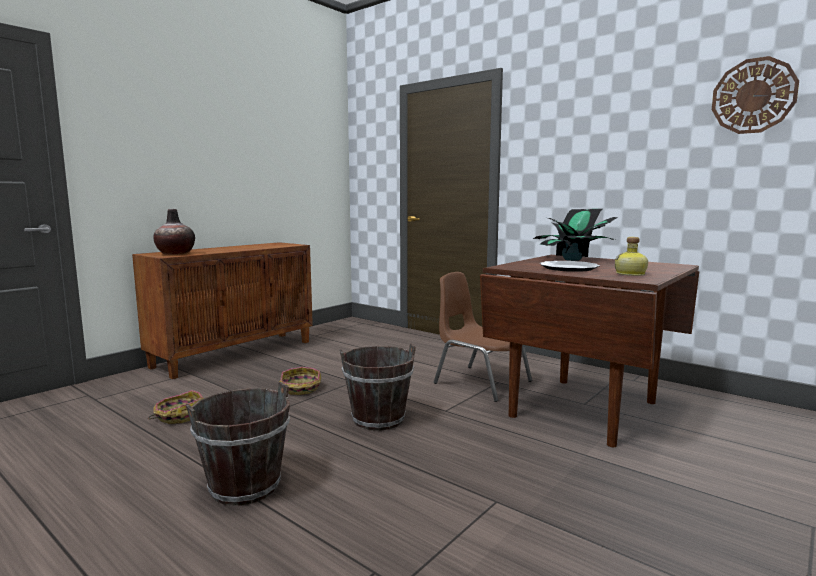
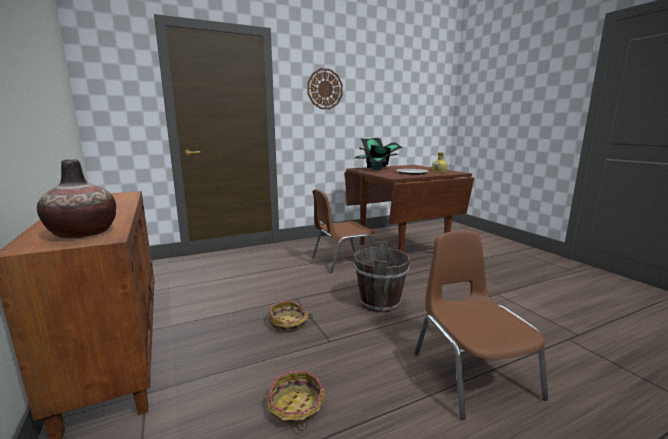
camera: 65 degrees left, 5 degrees up
brown bucket [186,382,290,506] -> brown chair [415,231,548,420]
wall clock [712,56,799,134] -> wall clock moved to [307,68,343,109]

